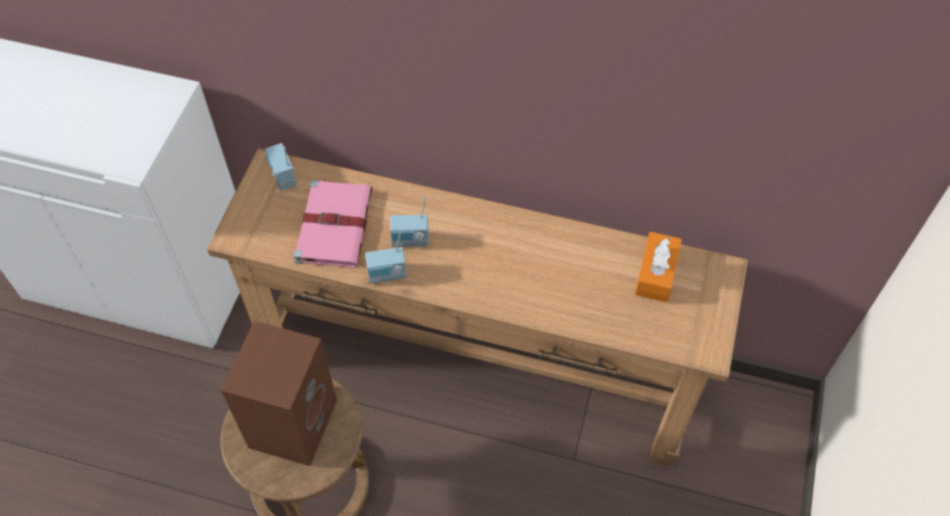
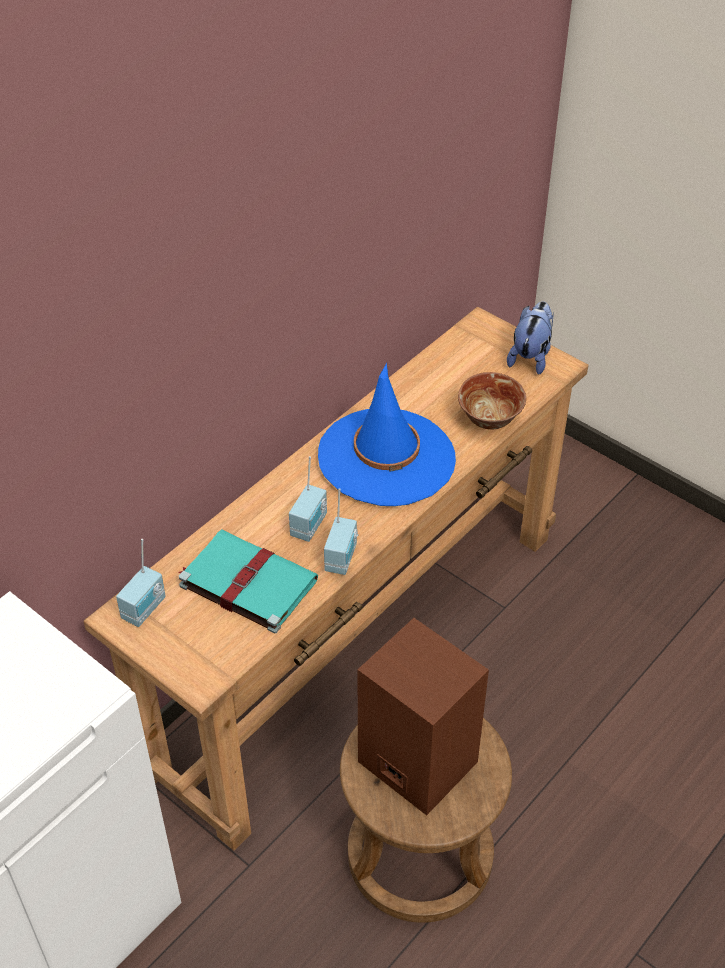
camera: 65 degrees left, 10 degrees down
radio [265,143,297,191] -> radio turned 60 degrees counterclockwise [116,539,166,627]
pink book [293,180,373,268] -> turquoise book [178,529,318,634]
orange tissue box [635,232,682,302] -> none
none -> blue hat [318,363,456,506]
none -> bowl [458,372,526,430]
none -> plush toy [507,301,553,375]

